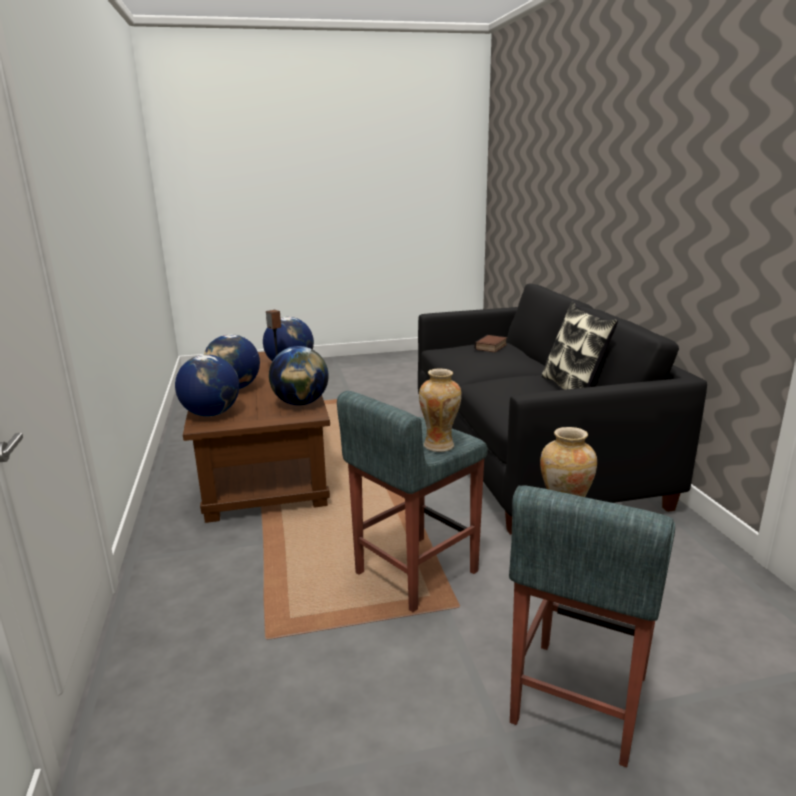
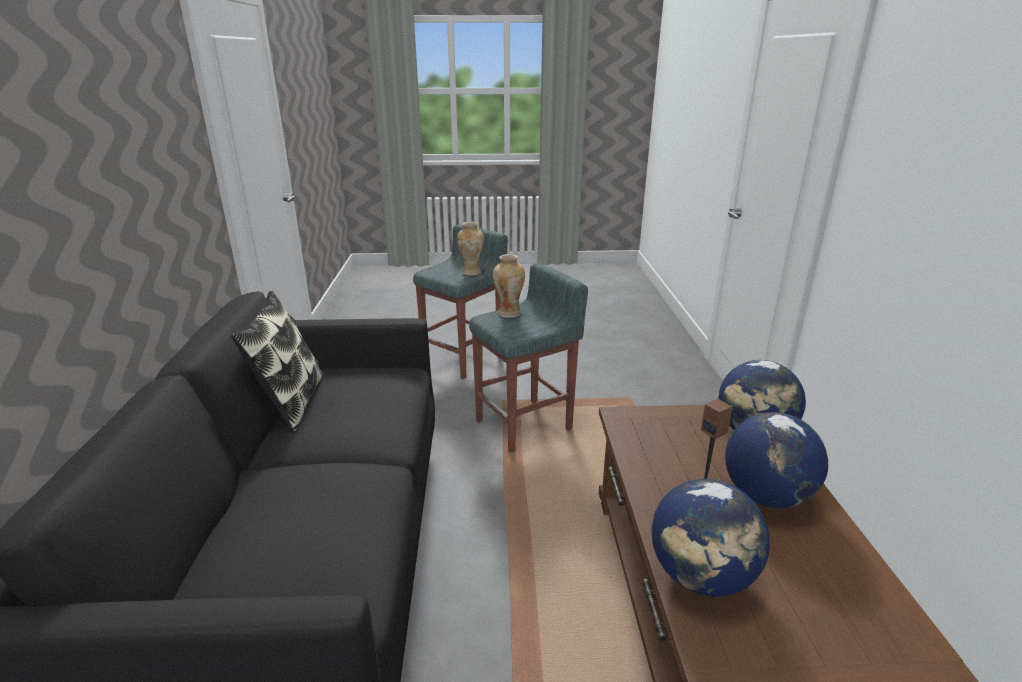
camera: 170 degrees left, 5 degrees up
globe [269,346,329,406] -> none
book [474,335,507,352] -> none

